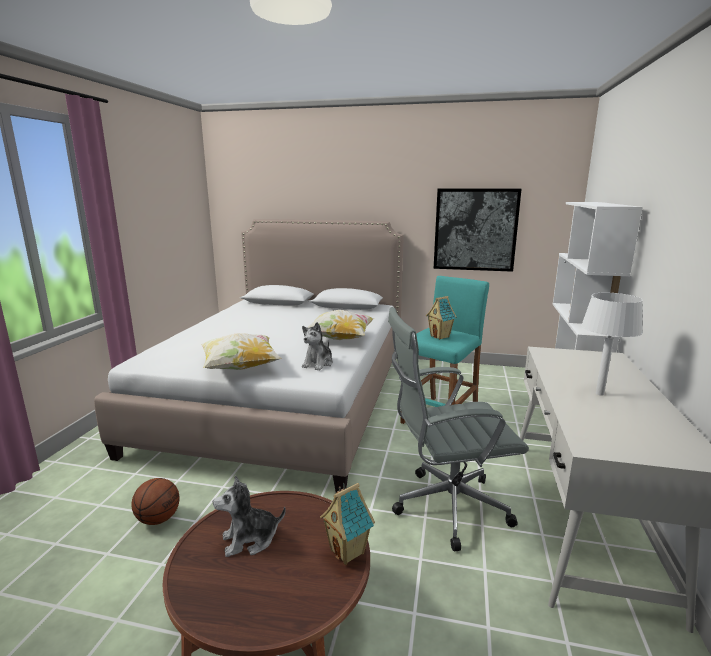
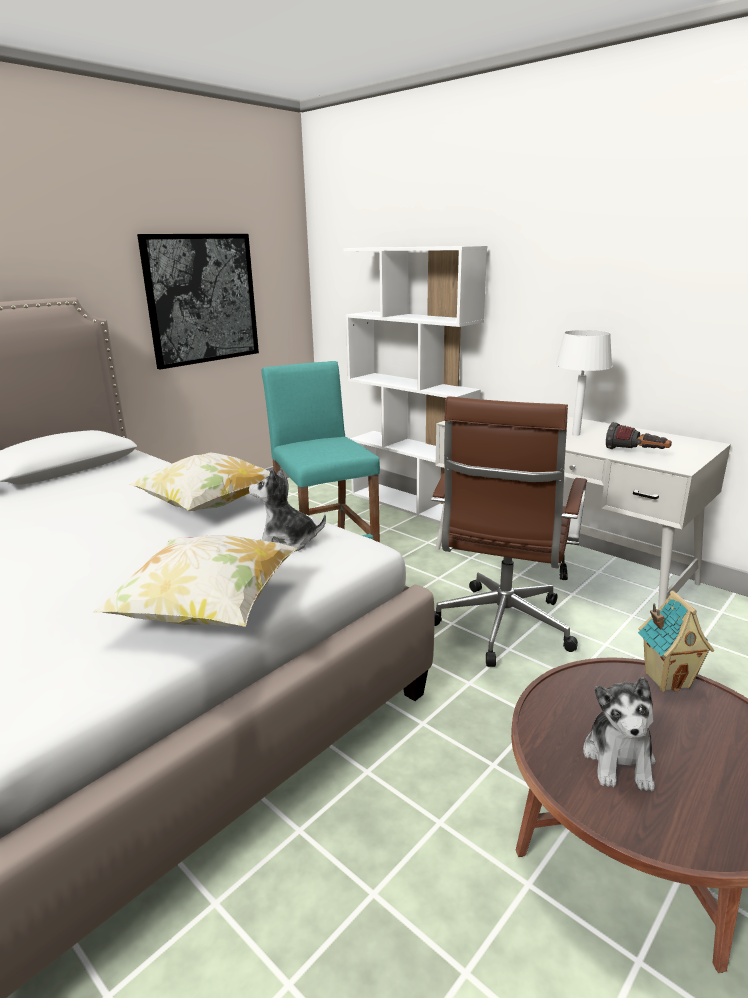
camera: 60 degrees left, 5 degrees up
basketball [132,478,180,525] -> none
plush toy [302,322,333,370] -> plush toy turned 135 degrees clockwise [249,468,326,552]
grey office chair [388,307,529,551] -> brown office chair [431,396,587,667]
toy house [426,296,456,340] -> none
none -> flashlight [606,422,672,449]

